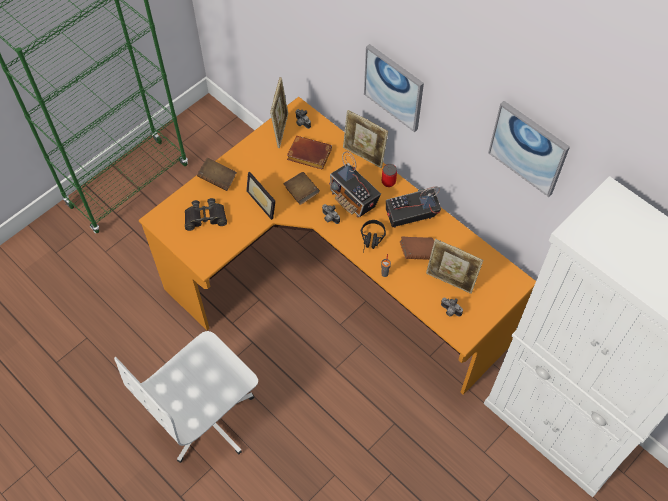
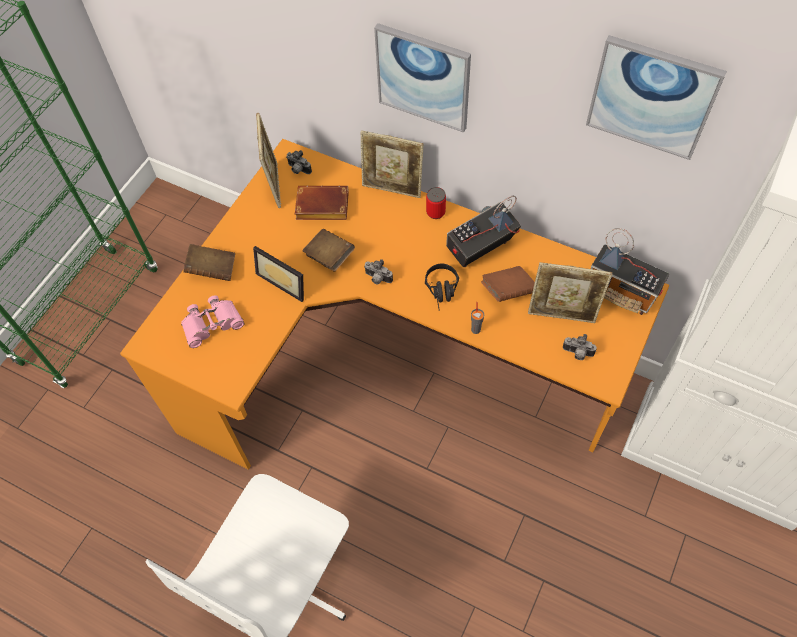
camera: 15 degrees left, 0 degrees up
black binoculars [185,198,227,231] -> pink binoculars [181,295,244,348]
radio [329,151,381,218] -> radio moved to [591,228,669,315]

